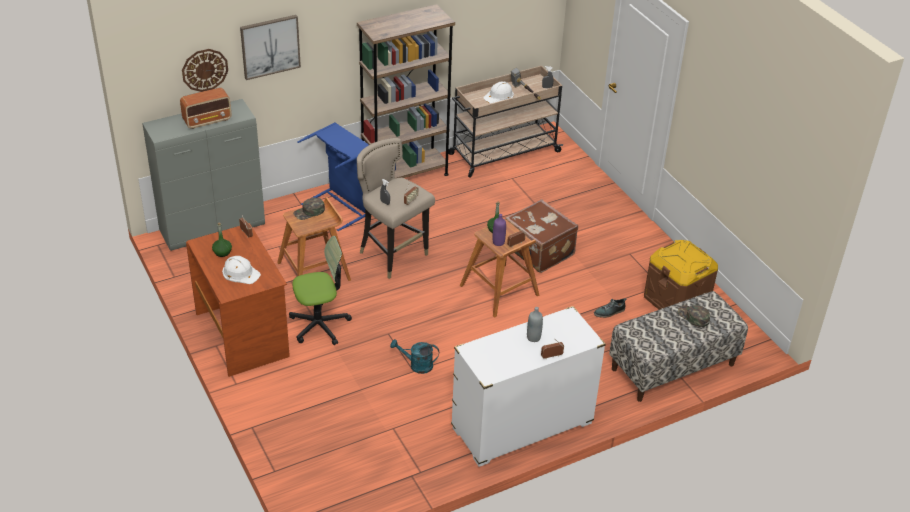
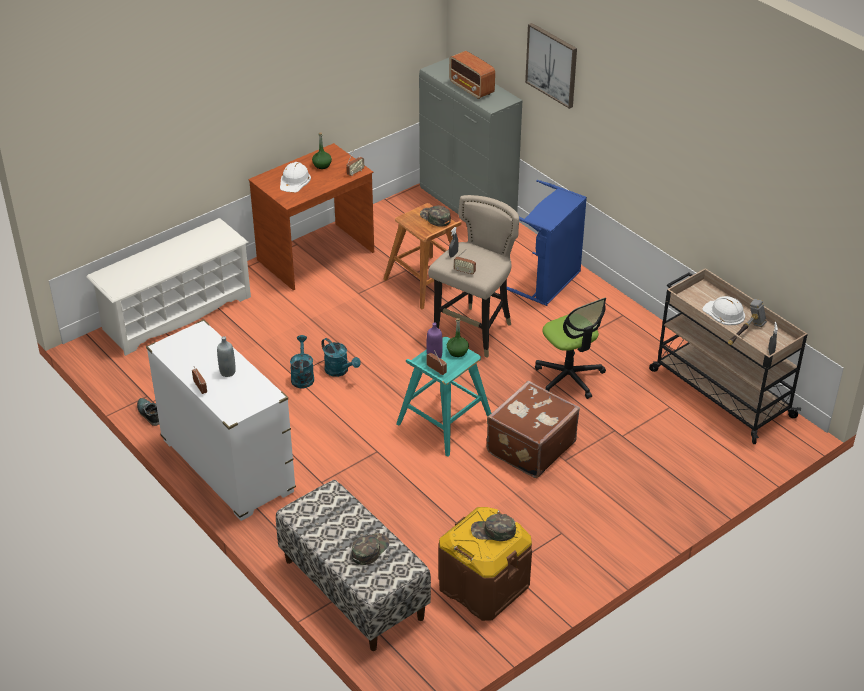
camera: 80 degrees right, 0 degrees up
wall clock [182,49,228,92] -> none
office chair [289,236,352,345] -> office chair moved to [535,298,606,399]
brown bookcase [357,4,455,178] -> none
brown stool [460,219,539,318] -> turquoise stool [396,337,491,457]
shoe [594,298,627,318] -> shoe moved to [137,398,159,426]
none -> white shoe rack [86,218,251,356]
none -> turquoise watering can [322,338,361,377]
none -> green cap [471,514,516,541]

